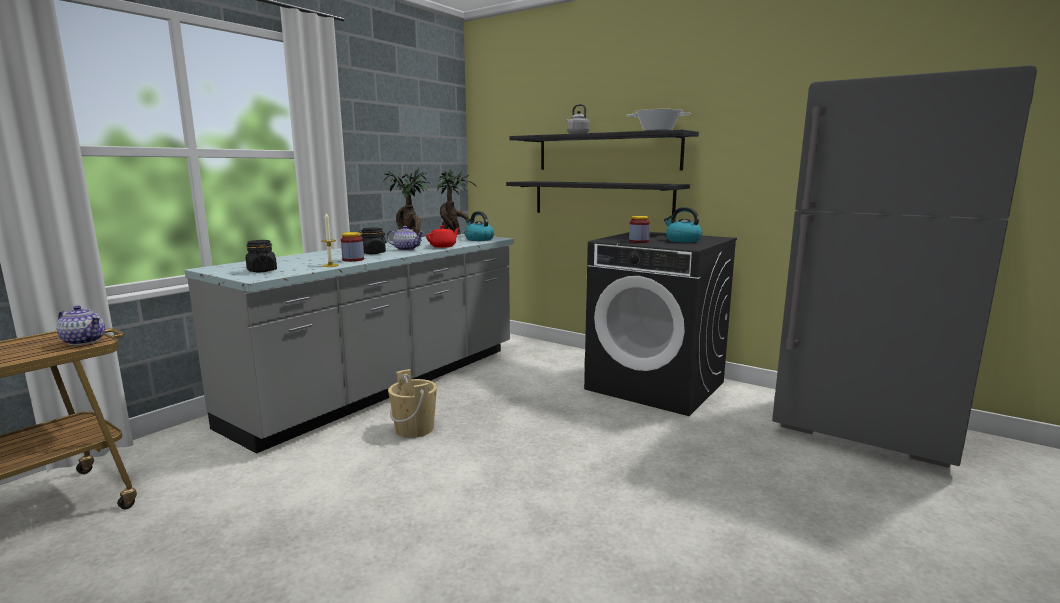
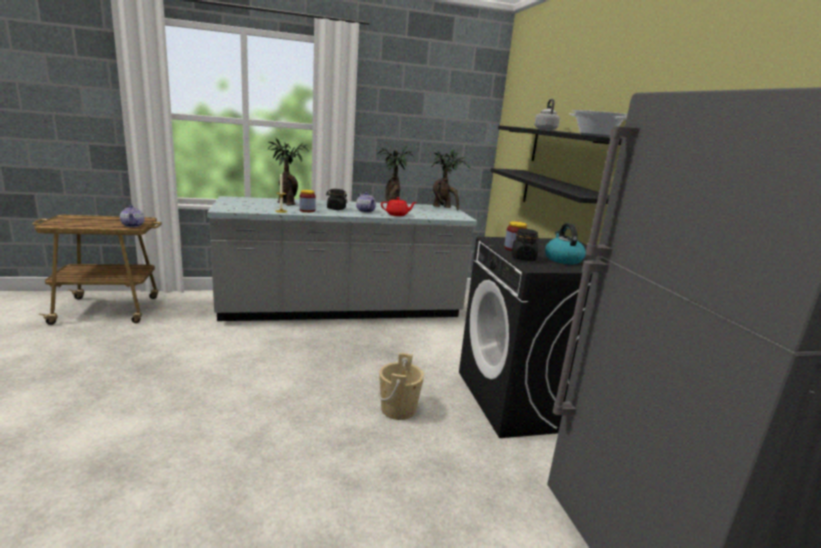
camera: 40 degrees right, 5 degrees up
black jar [246,240,277,272] -> black jar moved to [512,229,538,261]
beige bucket [388,369,437,438] -> beige bucket moved to [378,353,424,420]
kettle [465,211,494,241] -> none
none -> potted plant [267,137,308,206]

